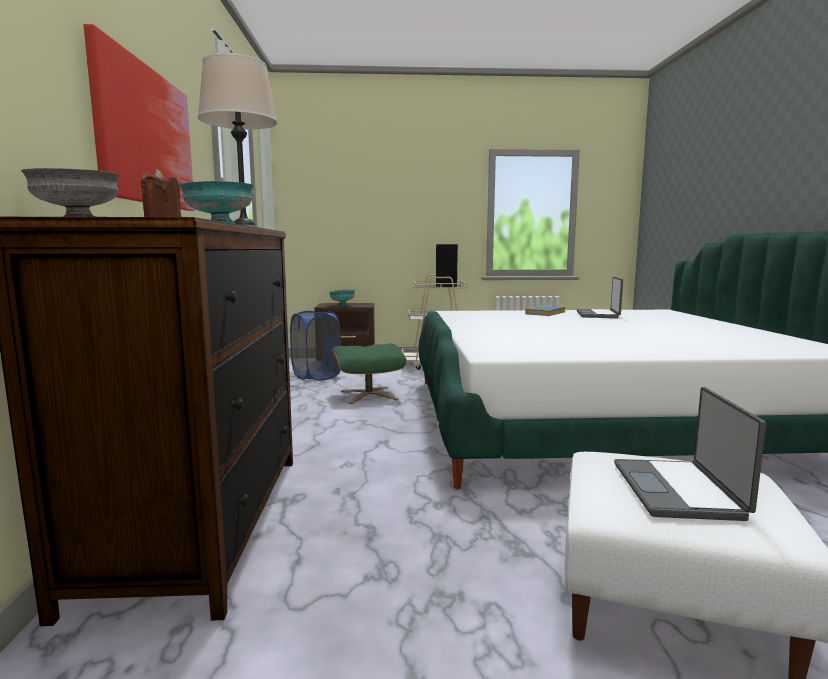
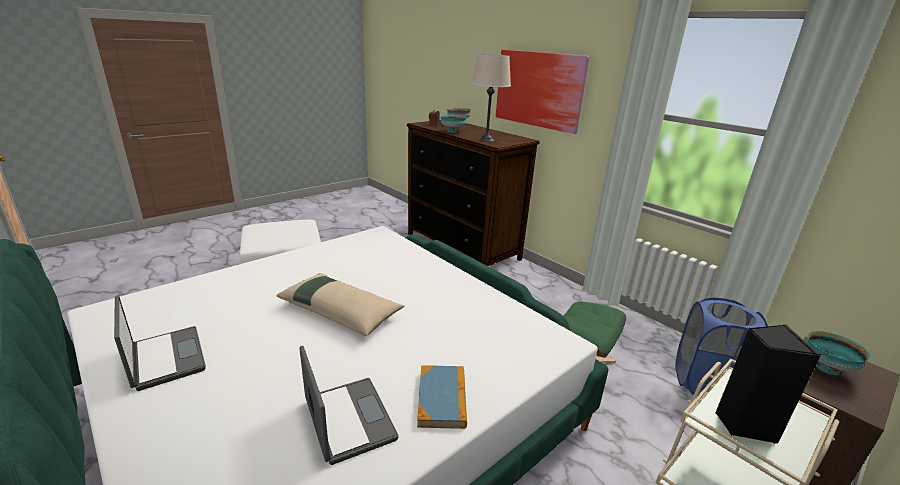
camera: 140 degrees right, 15 degrees up
laptop [614,387,766,521] -> laptop moved to [114,296,206,391]
none -> beige pillow [276,273,404,336]

